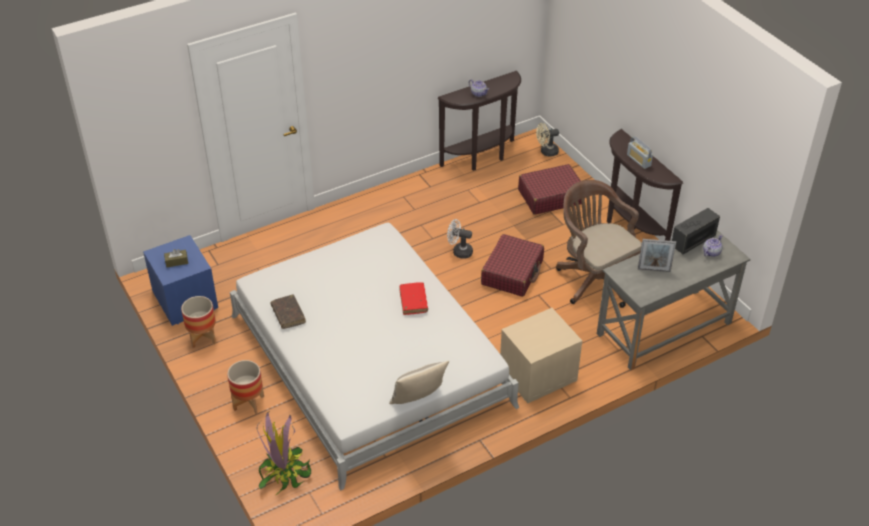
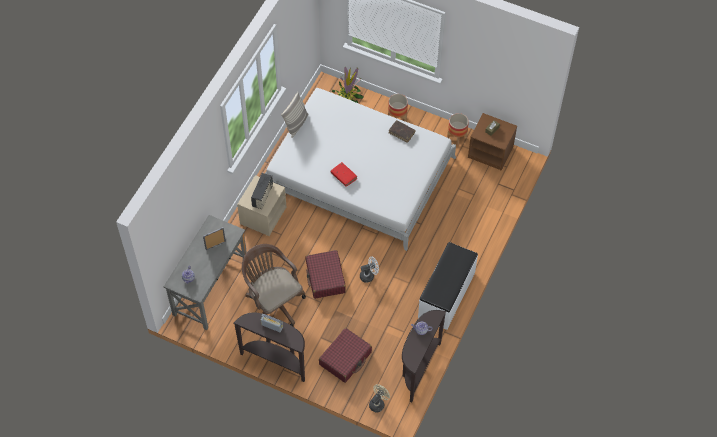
camera: 145 degrees right, 15 degrees up
blue nightstand [143,235,218,326] -> brown nightstand [468,113,517,171]
brown office chair [556,180,642,308] -> brown office chair turned 150 degrees counterclockwise [242,244,306,326]
radio [672,208,720,254] -> radio moved to [251,173,273,209]
none -> white bench [418,242,478,330]

